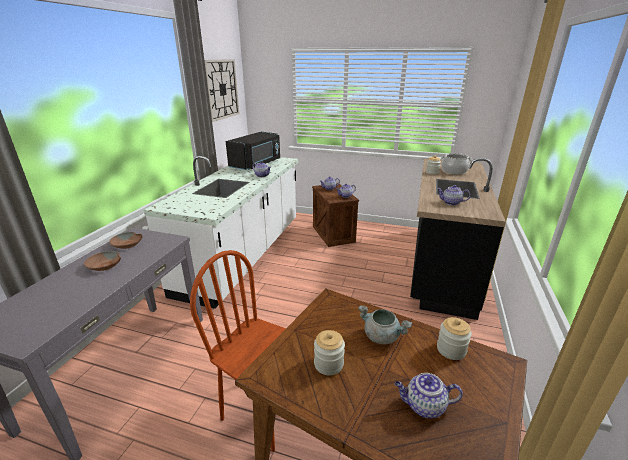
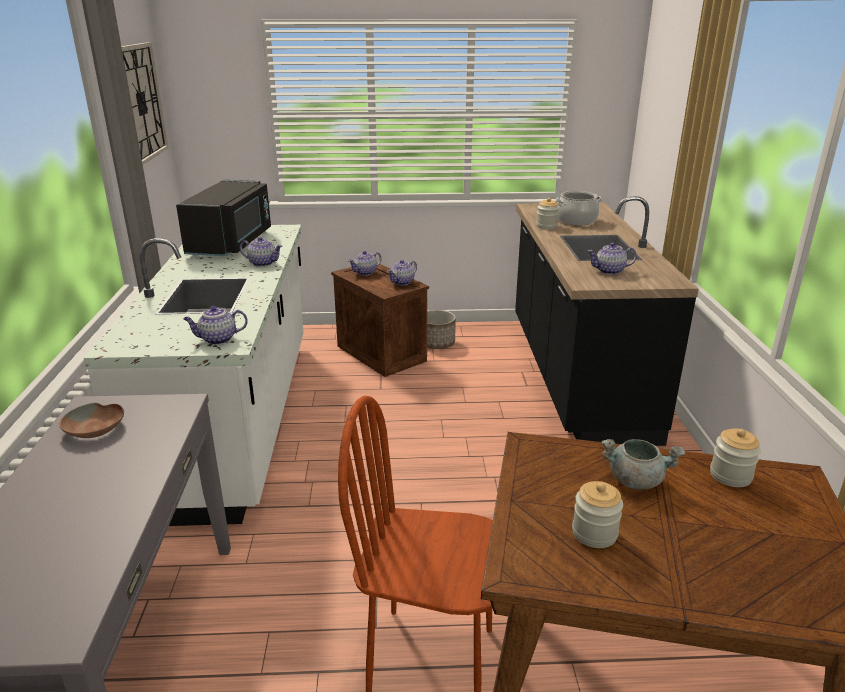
camera: 20 degrees left, 0 degrees up
brown bowl [84,251,121,271] -> none
teapot [395,373,463,418] -> teapot moved to [183,306,248,345]
none -> planter [427,310,456,349]

